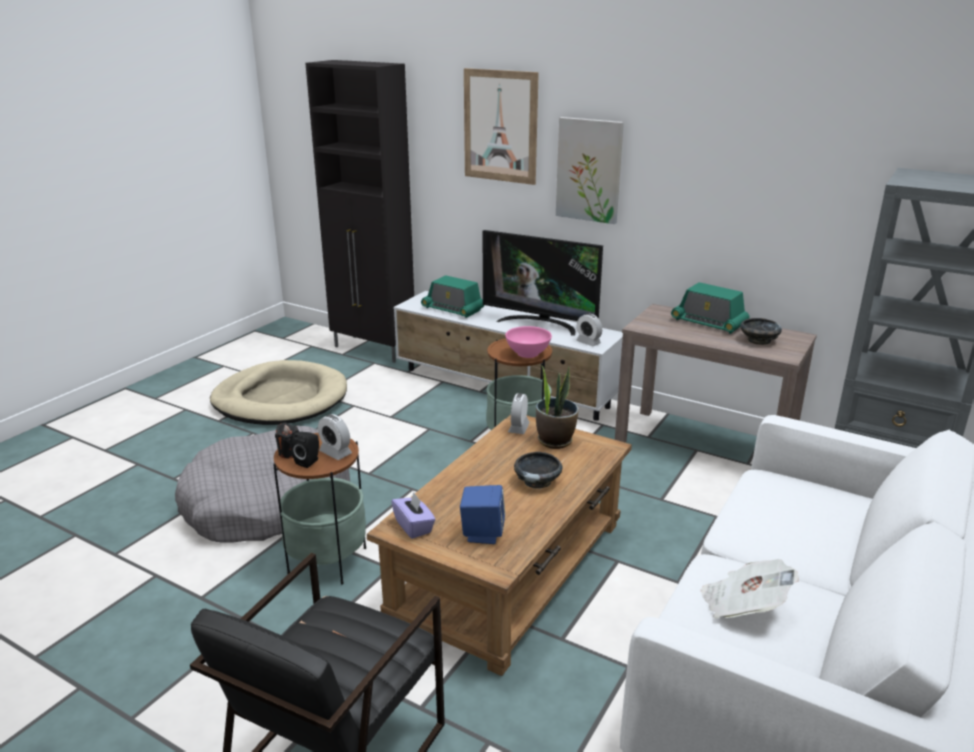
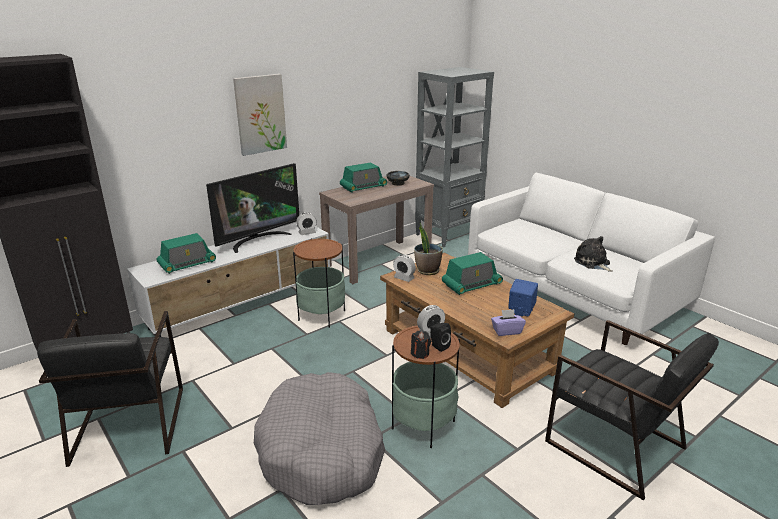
camera: 70 degrees left, 0 degrees up
beige dog bed [210,360,347,425] -> black armchair [37,311,183,467]
picture [464,68,539,185] -> none
pink bowl [505,326,552,358] -> none
black bowl [514,452,563,489] -> radio [442,252,503,295]
newspaper [700,559,799,618] -> plush toy [574,236,613,272]

